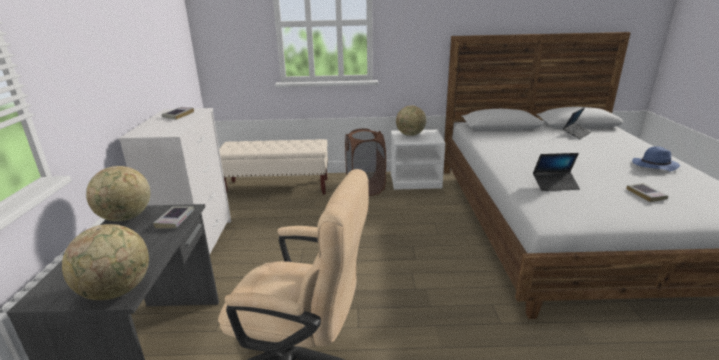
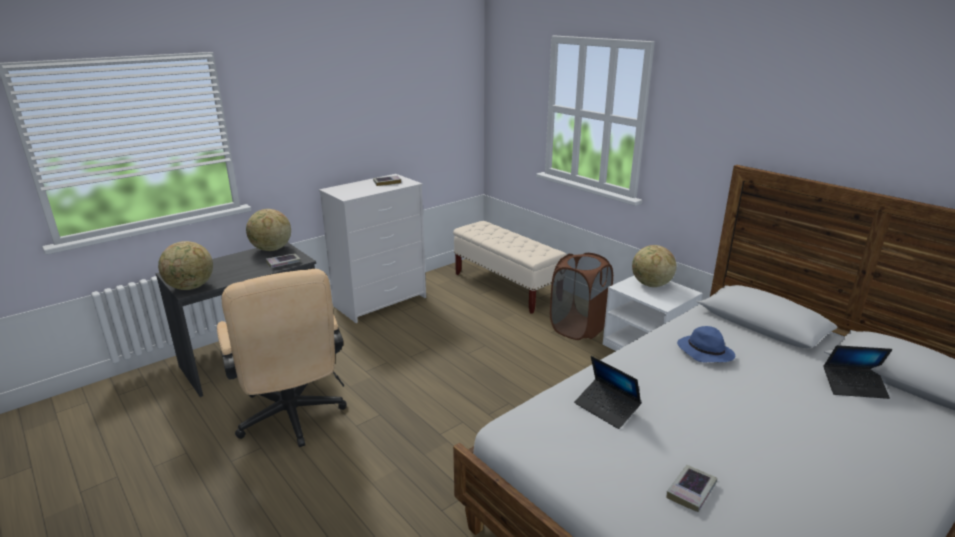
camera: 50 degrees right, 0 degrees up
blue hat [632,146,680,172] -> blue hat moved to [677,326,735,362]

